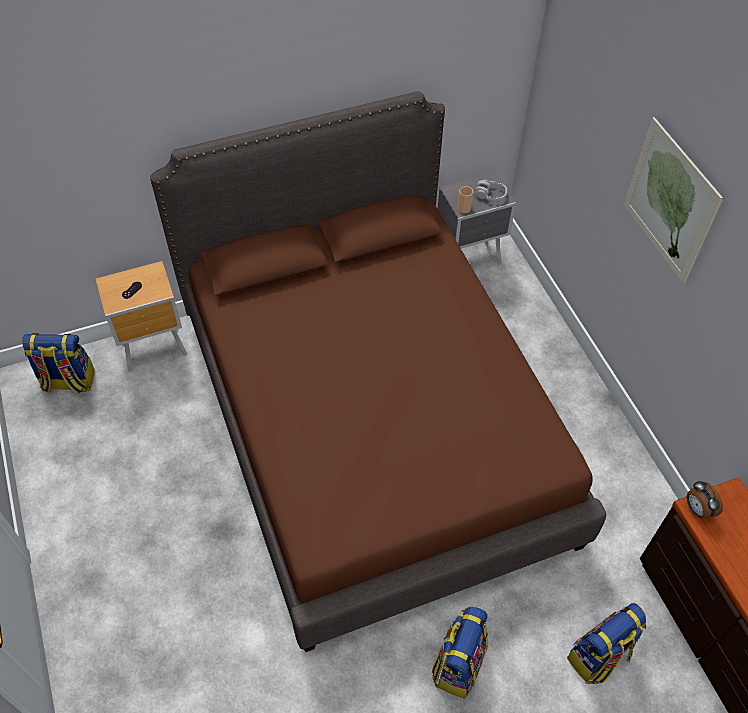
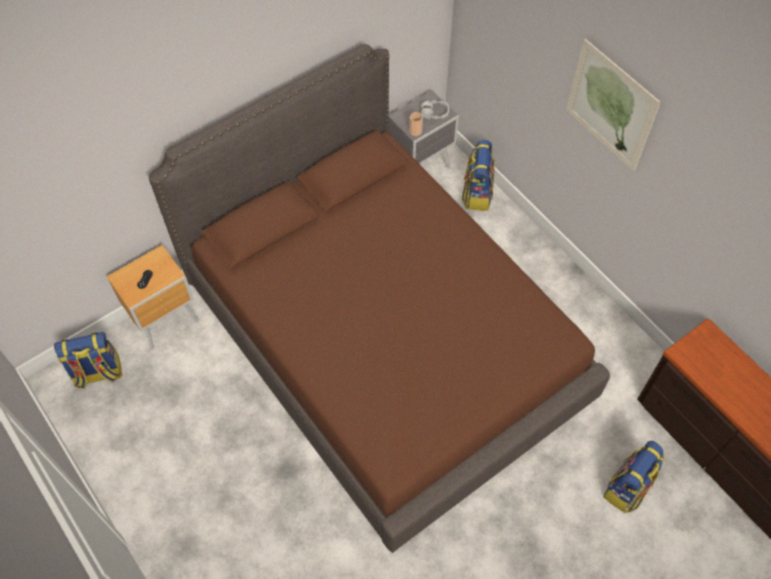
camera: 15 degrees left, 5 degrees up
backpack [432,607,488,699] -> backpack moved to [462,140,495,211]
alarm clock [687,481,723,519] -> none

